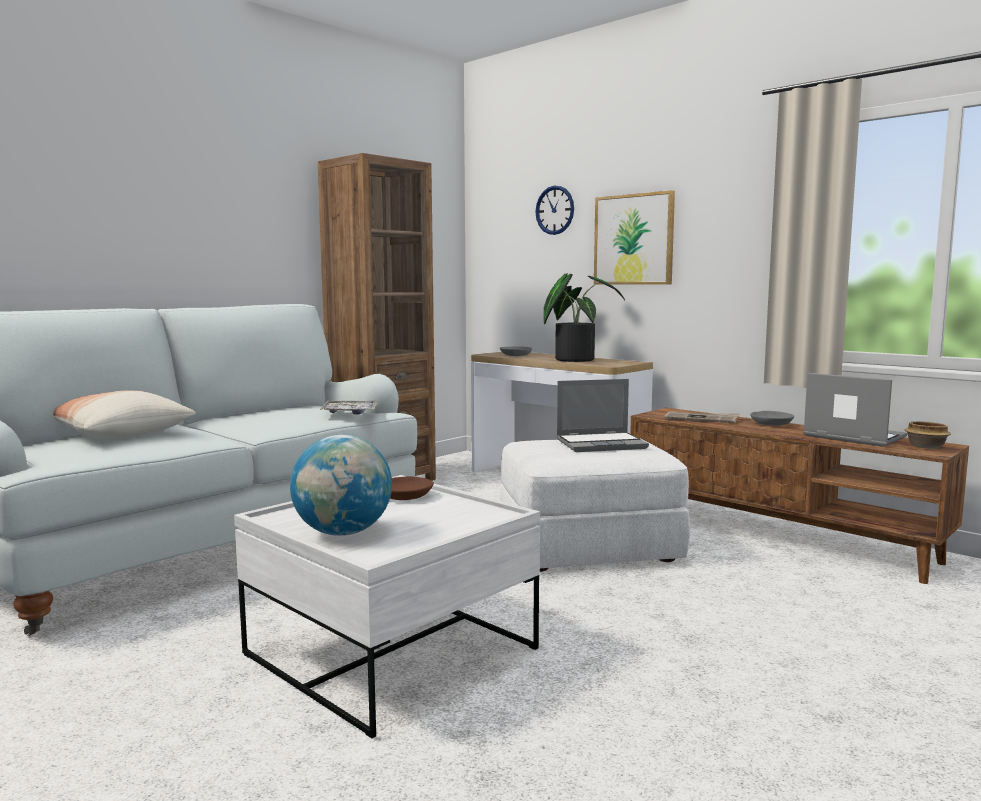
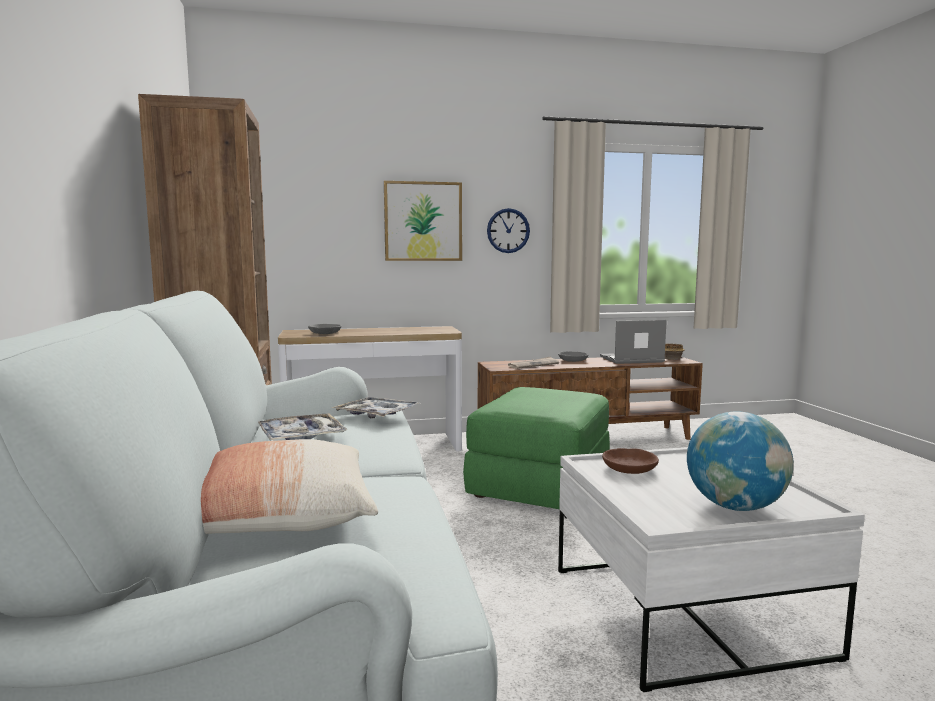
camera: 55 degrees left, 0 degrees up
white ottoman [499,438,691,572] -> green ottoman [463,387,610,510]
wall clock [535,186,574,235] -> wall clock moved to [487,208,530,253]
potted plant [544,273,625,362] -> none
laptop [556,379,649,452] -> none
none -> tray [258,413,347,441]

